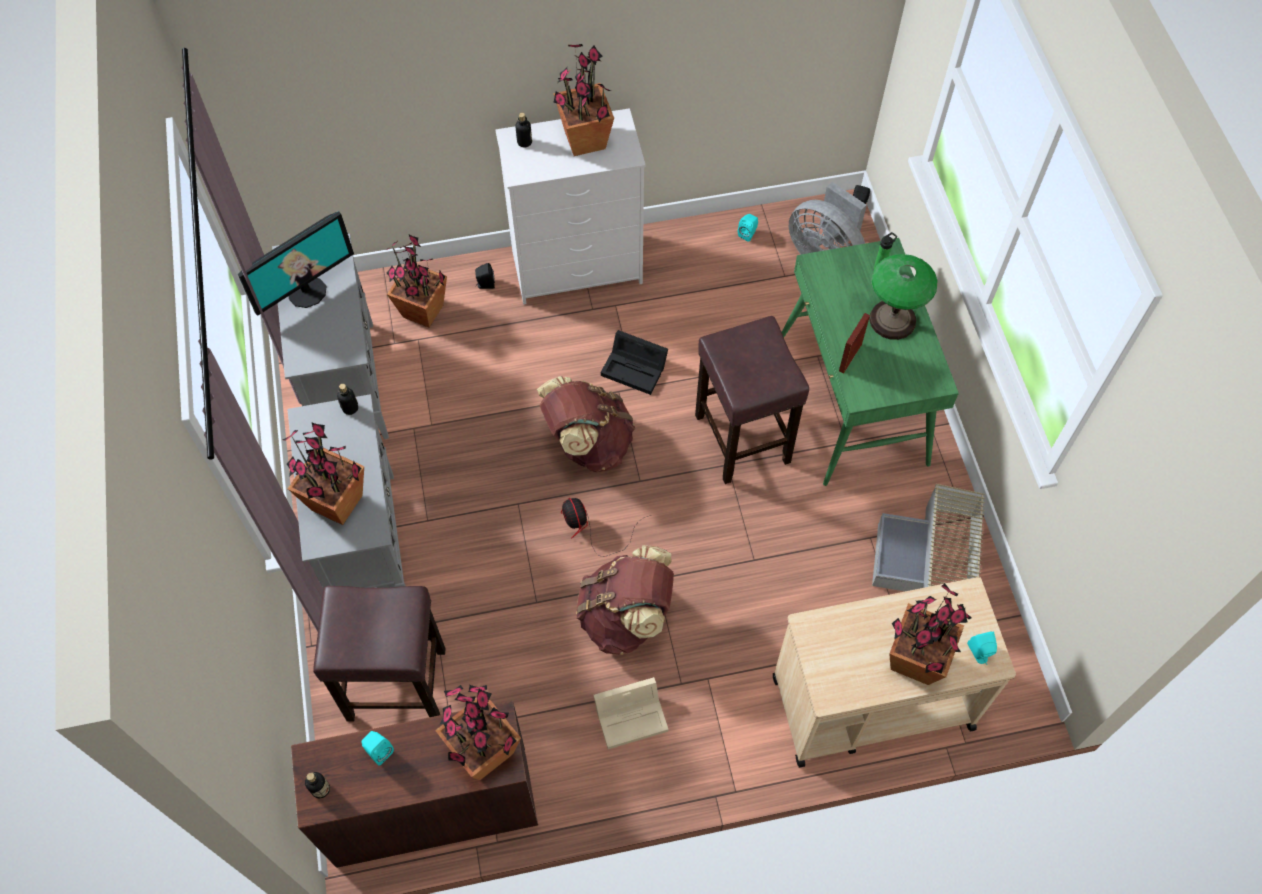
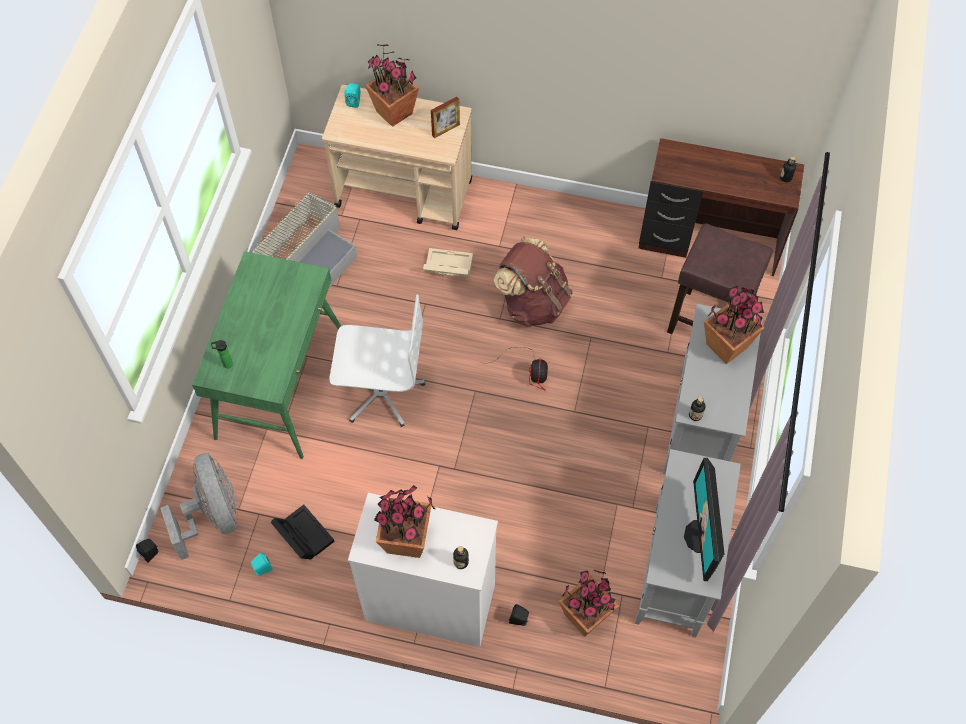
camera: 155 degrees left, 0 degrees up
monitor [238,211,354,316] -> monitor turned 75 degrees counterclockwise [684,458,724,581]
turquoise speaker [361,731,394,766] -> none
potted plant [435,685,521,780] -> none
brown backpack [537,376,635,472] -> none
beige storage box [594,677,668,749] -> beige storage box moved to [423,248,473,277]
black storage box [601,330,668,395] -> black storage box moved to [271,505,335,559]
brown stool [695,316,809,484] -> white office chair [329,294,425,427]
picture frame [839,313,870,374] -> picture frame moved to [431,97,460,138]
table lamp [869,254,938,340] -> none

